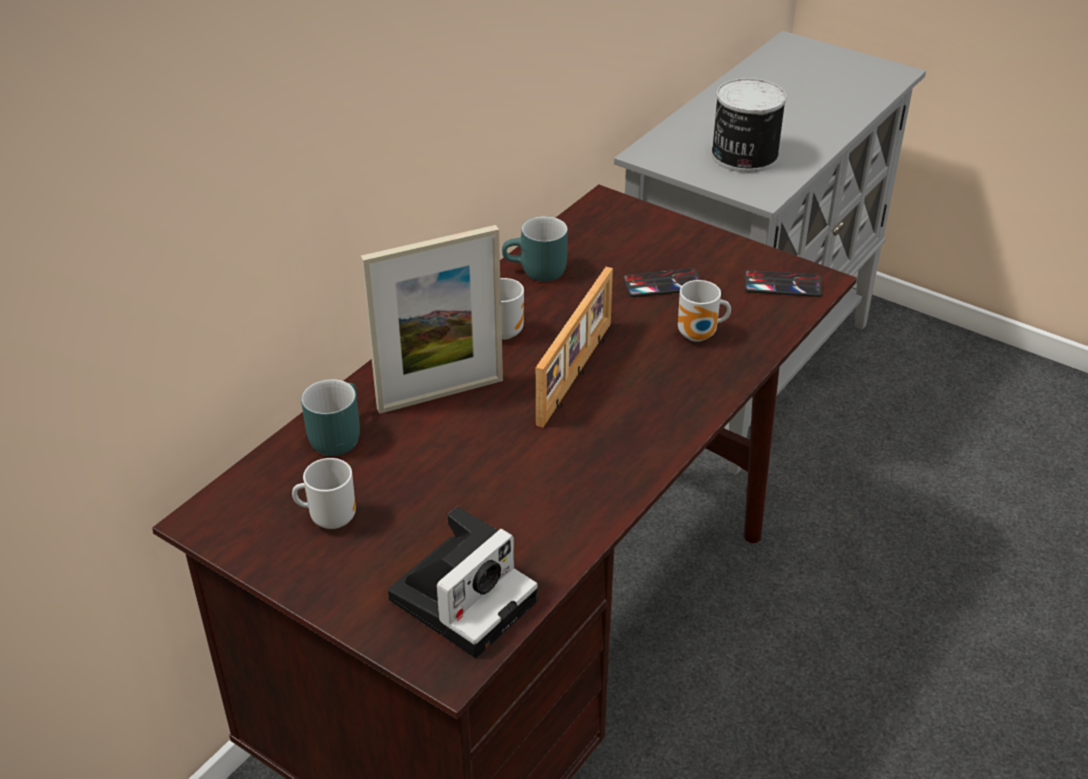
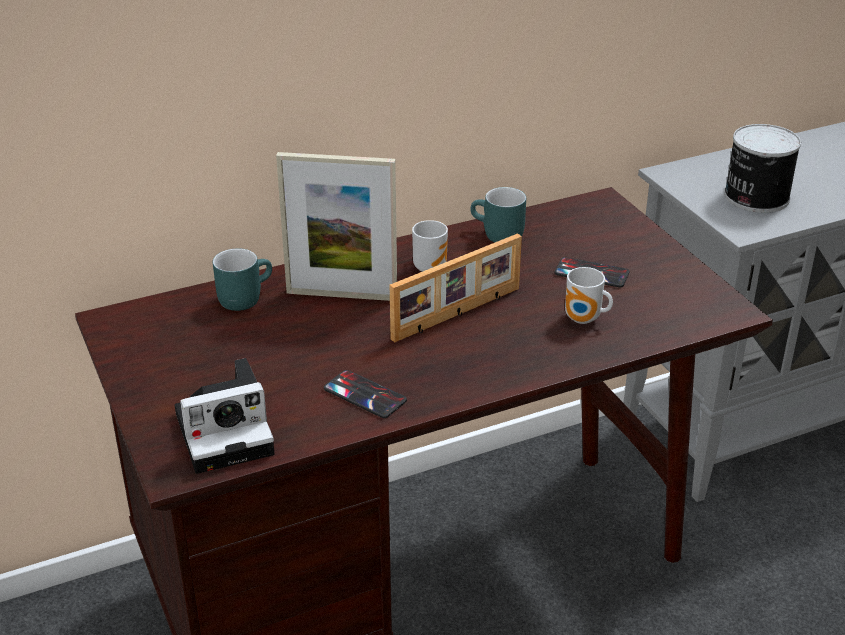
camera: 30 degrees right, 5 degrees down
mug [292,458,356,529] -> none
phone [744,270,823,297] -> phone moved to [324,370,407,418]

